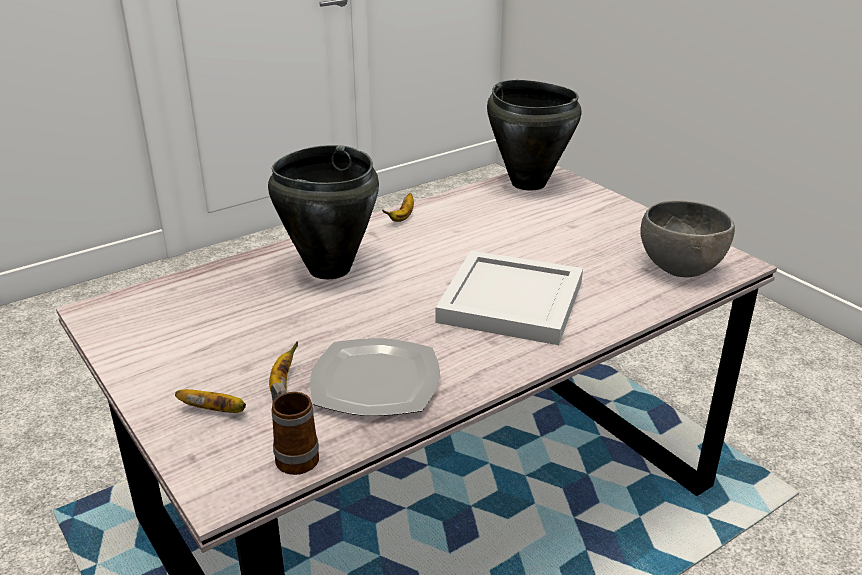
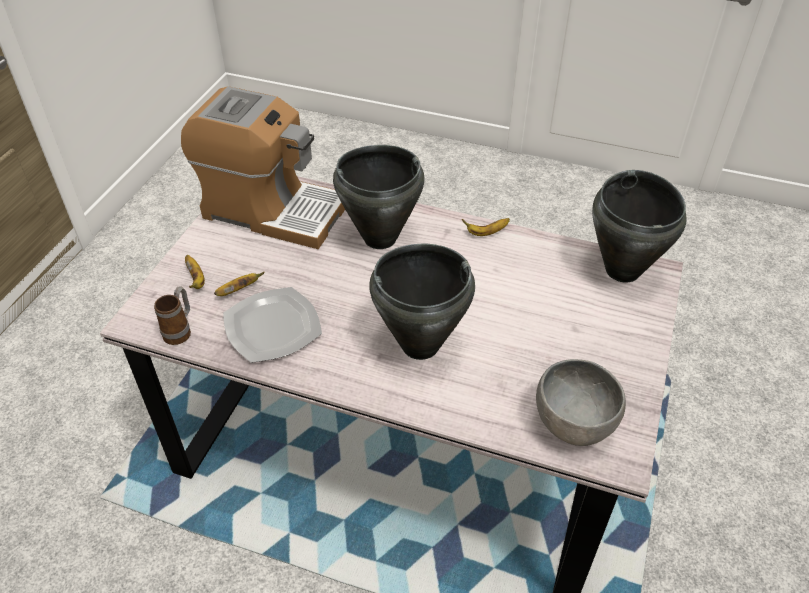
camera: 55 degrees right, 15 degrees up
white tray [435,251,583,345] -> black cooking pot [369,244,475,360]
none -> coffee machine [181,86,345,249]

